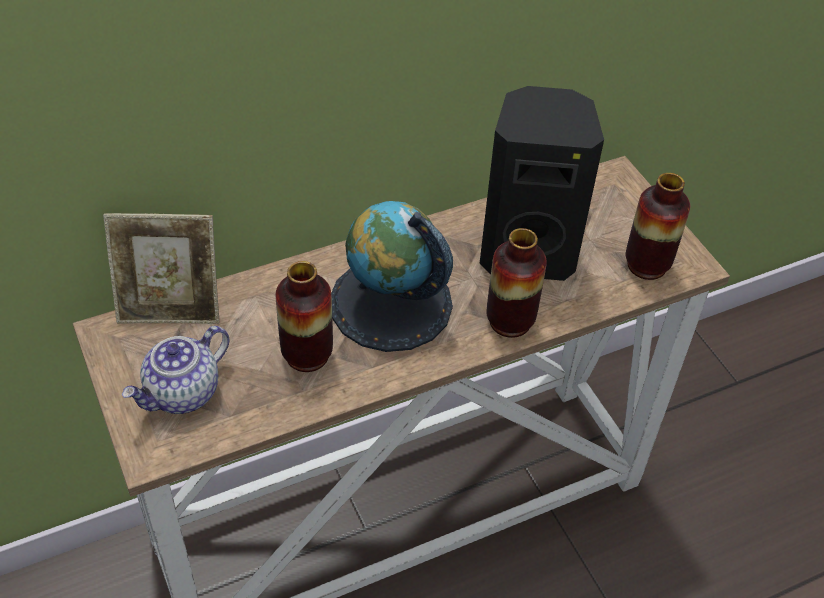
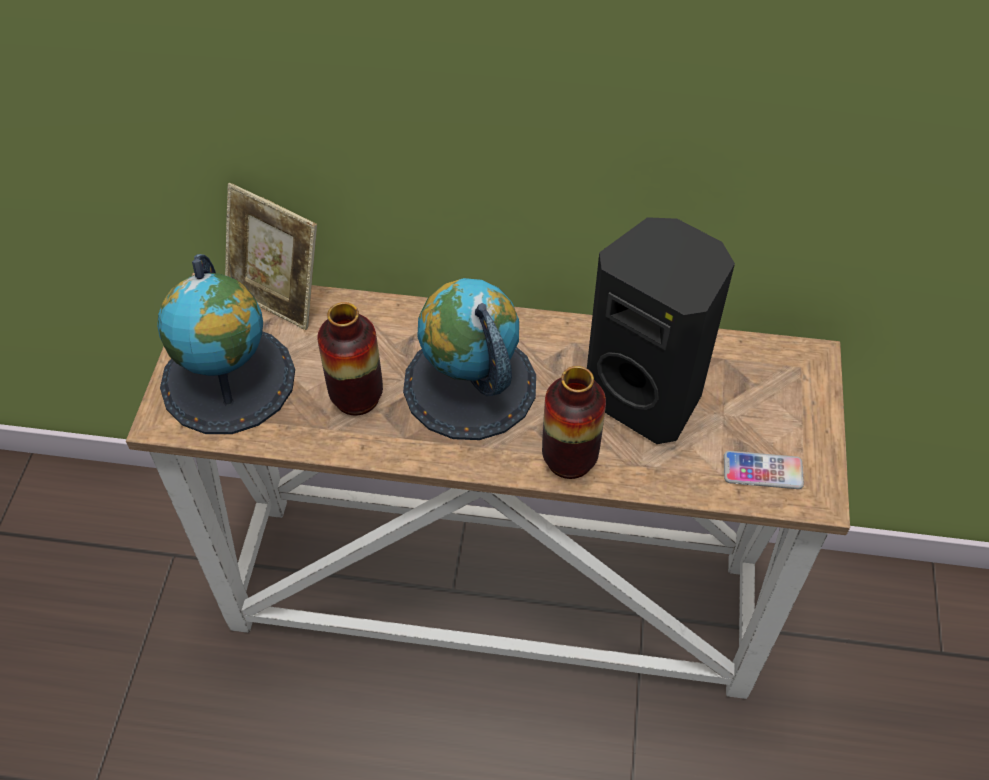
camera: 35 degrees right, 5 degrees up
teapot [122,326,229,414] -> globe [157,254,295,434]
vase [626,173,690,280] -> phone [724,451,804,489]

